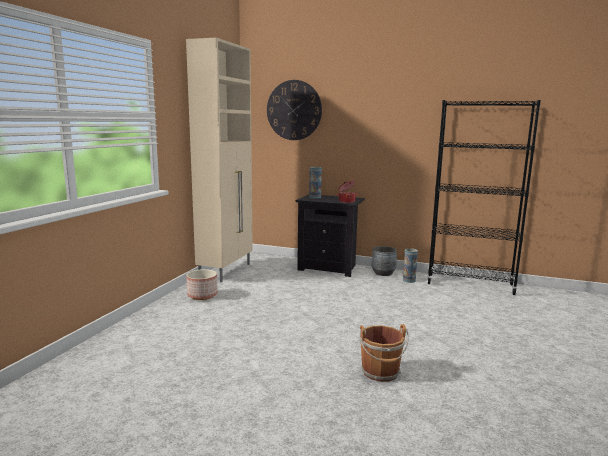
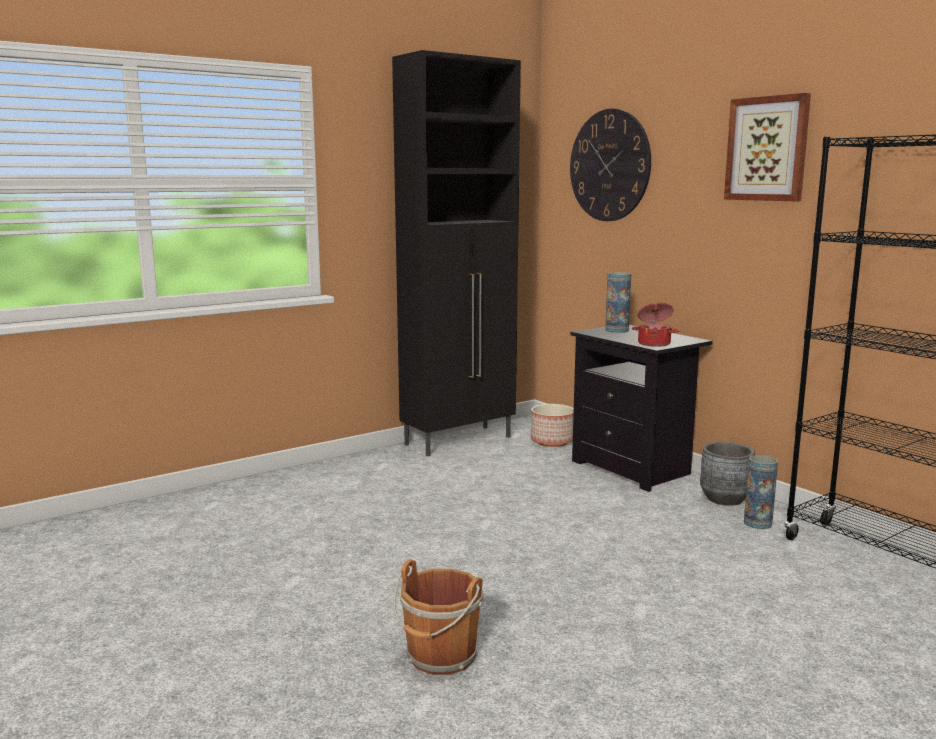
camera: 35 degrees right, 0 degrees up
beige cabinet [186,37,253,282] -> black cabinet [392,50,521,456]
planter [186,269,218,300] -> planter moved to [531,404,574,447]
none -> picture [724,93,811,201]

